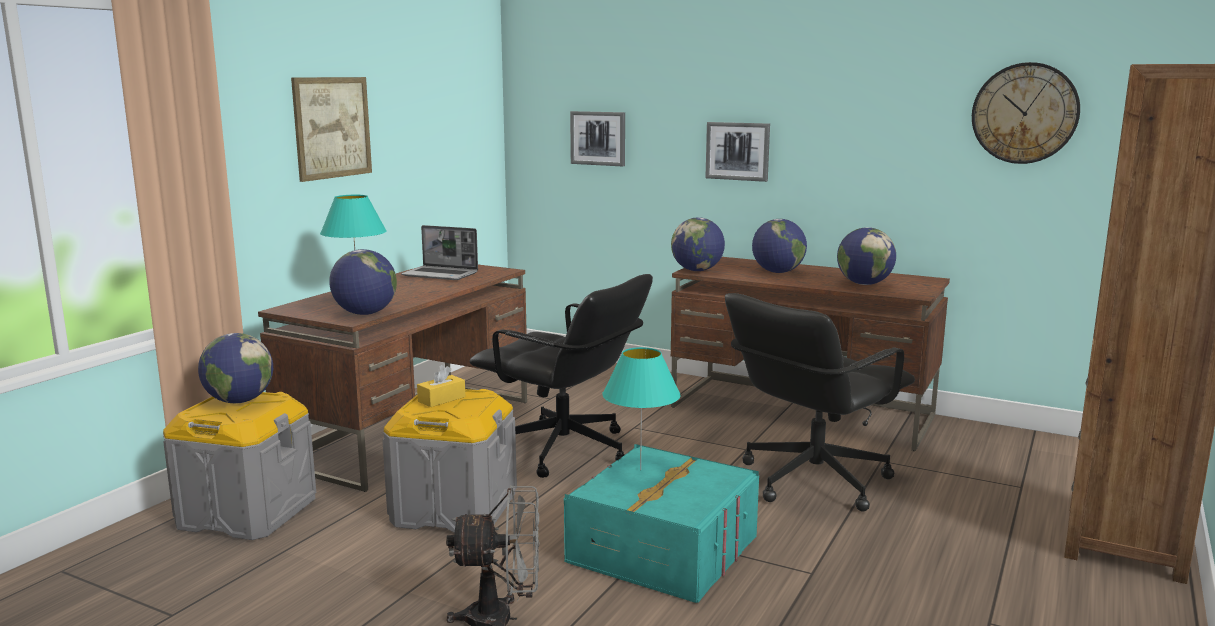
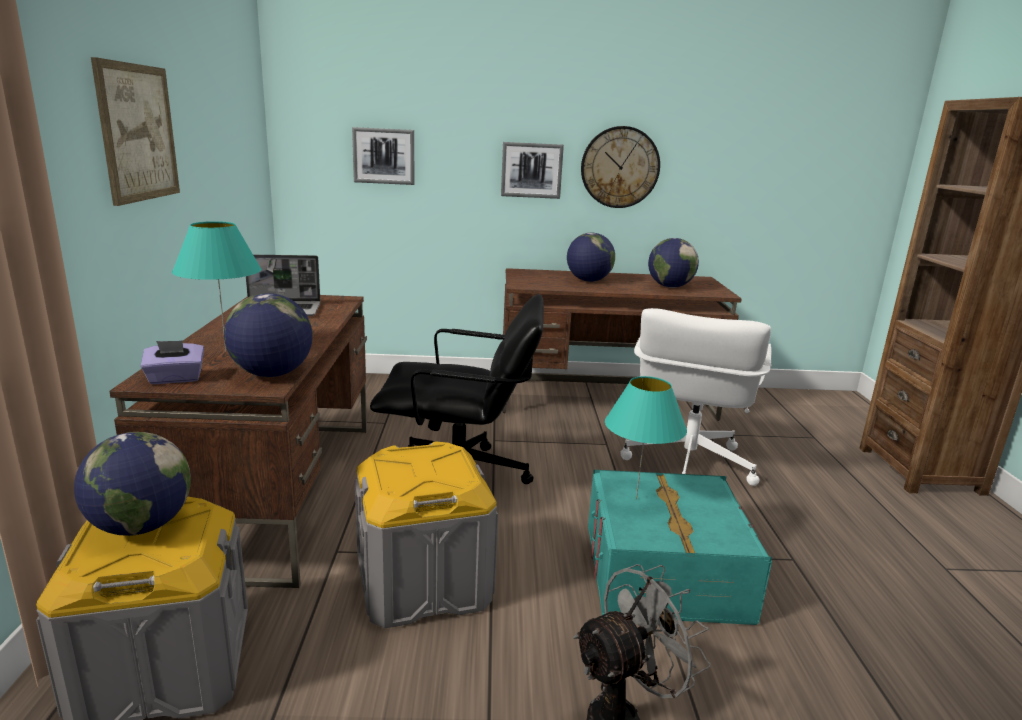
camera: 30 degrees left, 5 degrees up
yellow tissue box [417,365,465,407] -> none
globe [671,217,725,271] -> none
black office chair [725,293,915,512] -> white office chair [620,308,771,486]
wall clock [972,62,1080,164] -> wall clock moved to [581,126,660,208]
none -> purple tissue box [140,340,204,384]

